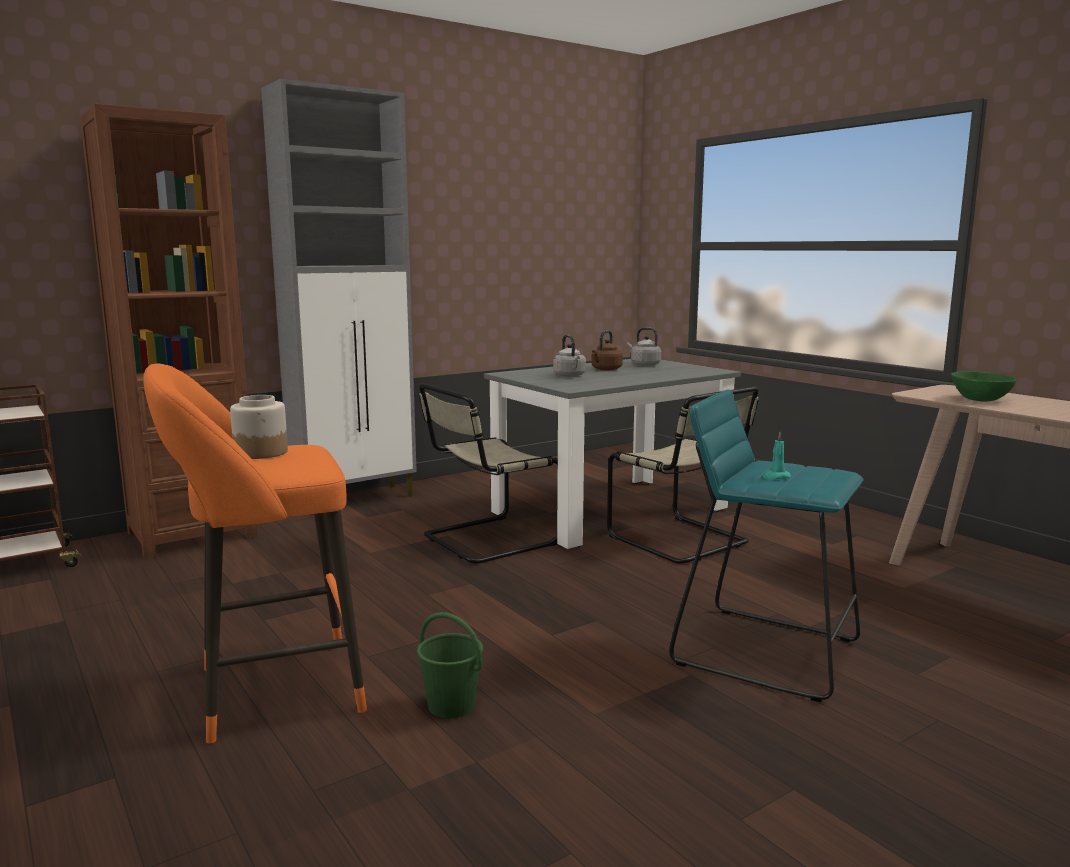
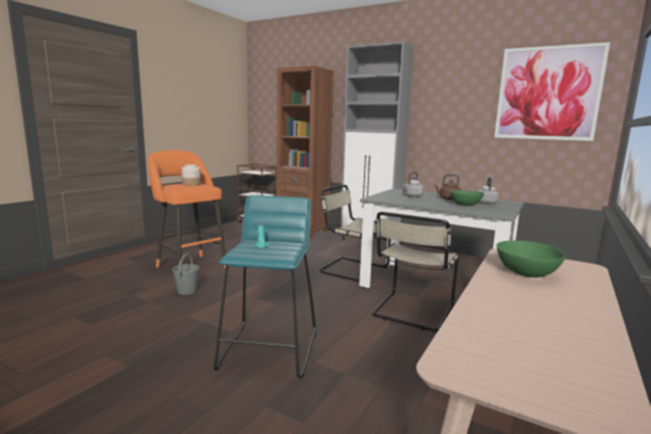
camera: 65 degrees right, 0 degrees up
green bucket [417,612,483,718] -> grey bucket [172,254,199,295]
none -> green bowl [450,190,484,206]
none -> picture [494,42,610,141]

